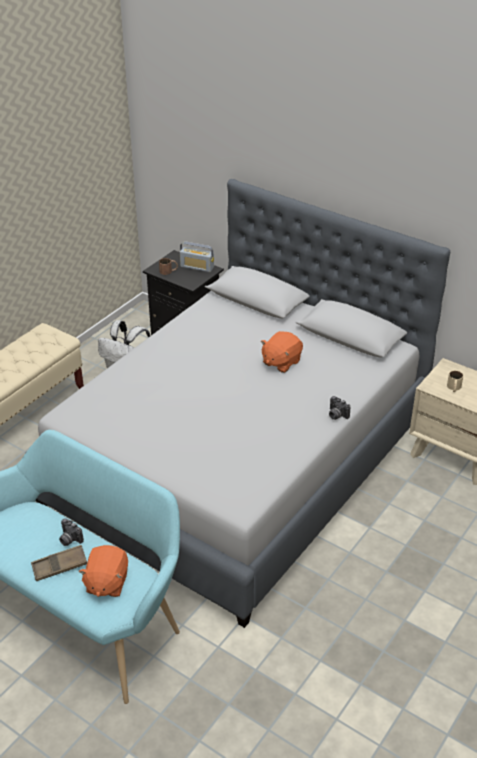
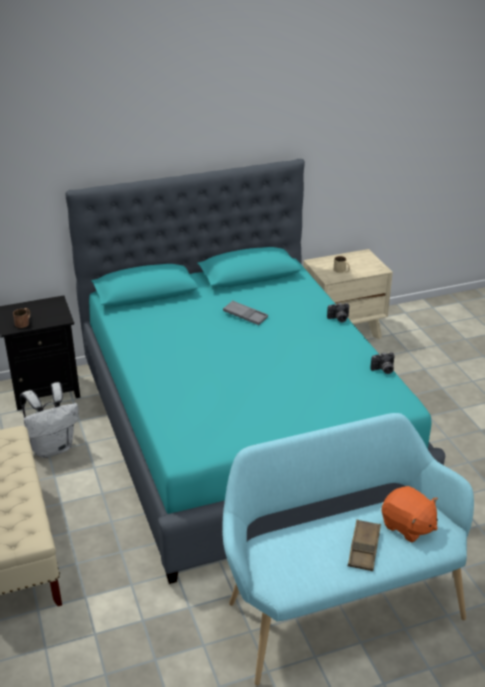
camera: 55 degrees left, 5 degrees down
grey bed [36,179,450,628] -> turquoise bed [65,159,445,584]
camera [59,518,84,546] -> camera moved to [371,352,395,374]
radio [180,241,214,272] -> none
orange plush toy [261,331,303,373] -> grey tray [223,300,268,325]

